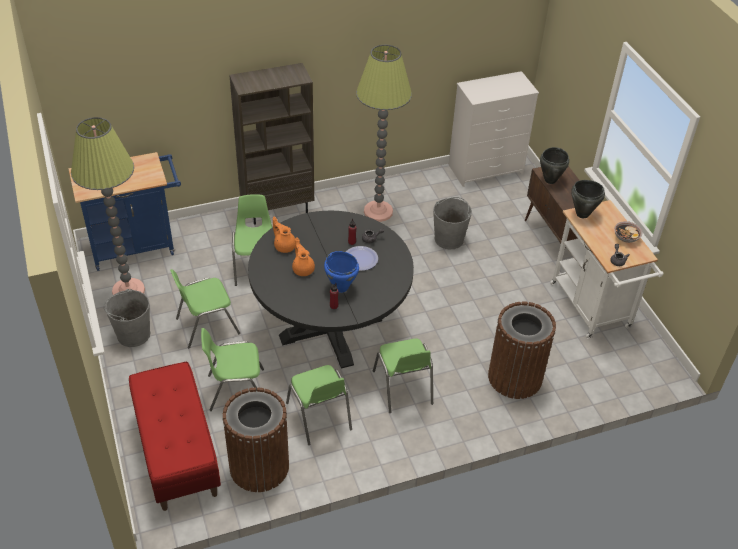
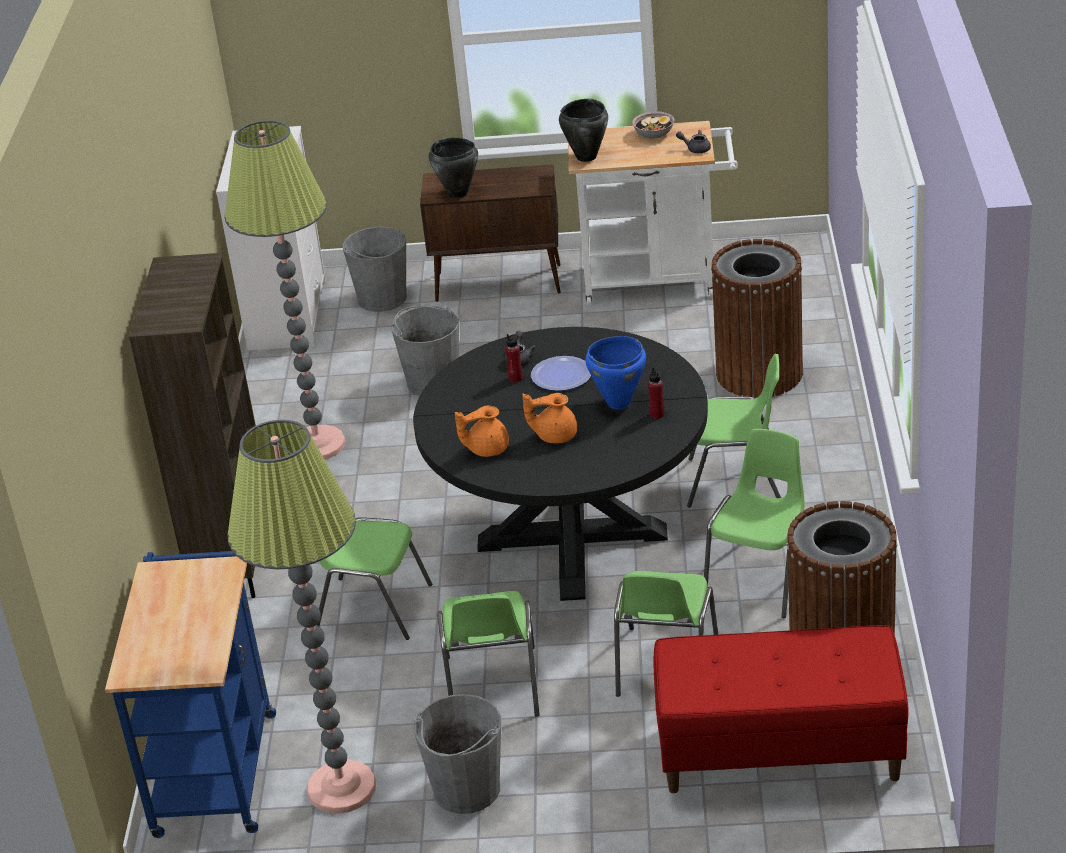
camera: 65 degrees left, 10 degrees down
green chair [286,365,352,445] -> green chair turned 60 degrees counterclockwise [704,429,805,618]
none -> grey bucket [342,227,407,312]

